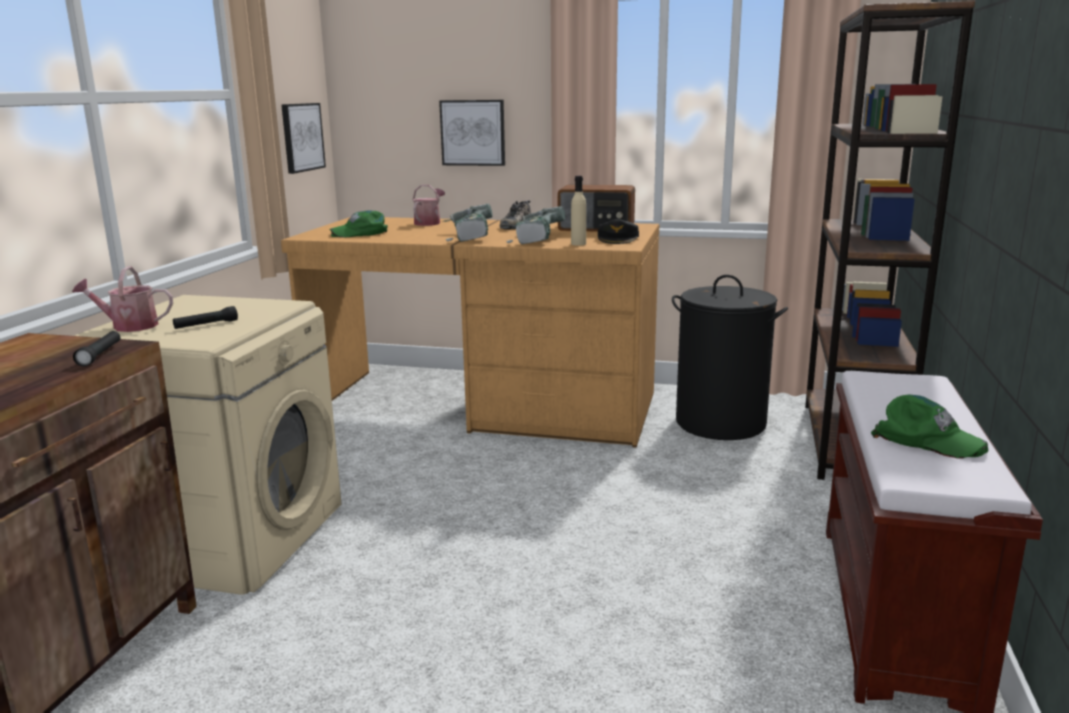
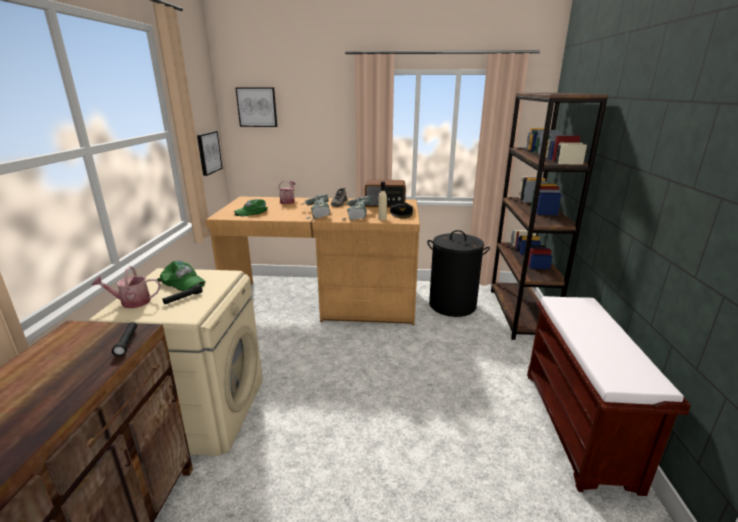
camera: 10 degrees left, 5 degrees up
picture [439,100,505,166] -> picture moved to [235,87,277,127]
green cap [871,395,988,459] -> green cap moved to [156,261,205,291]

